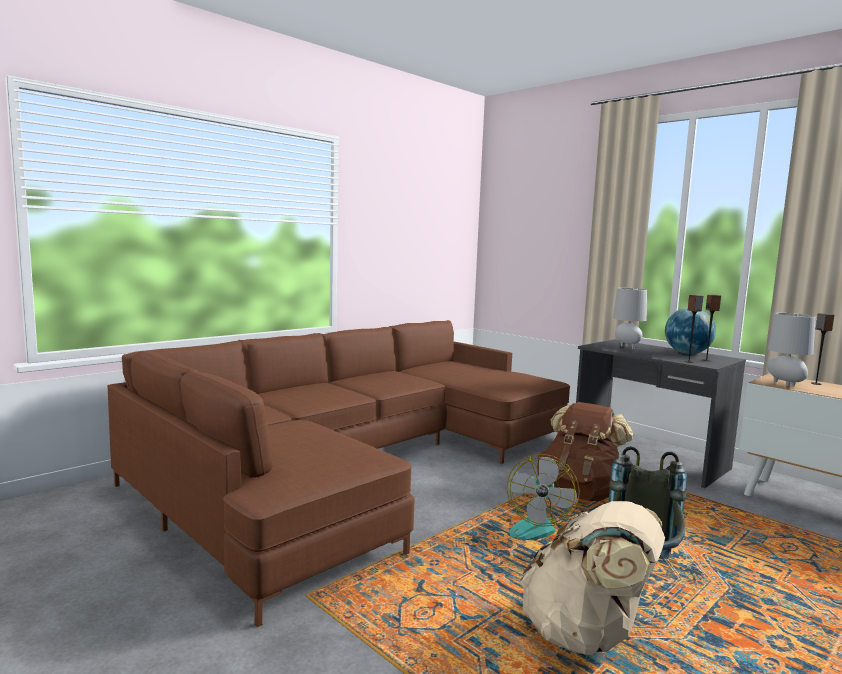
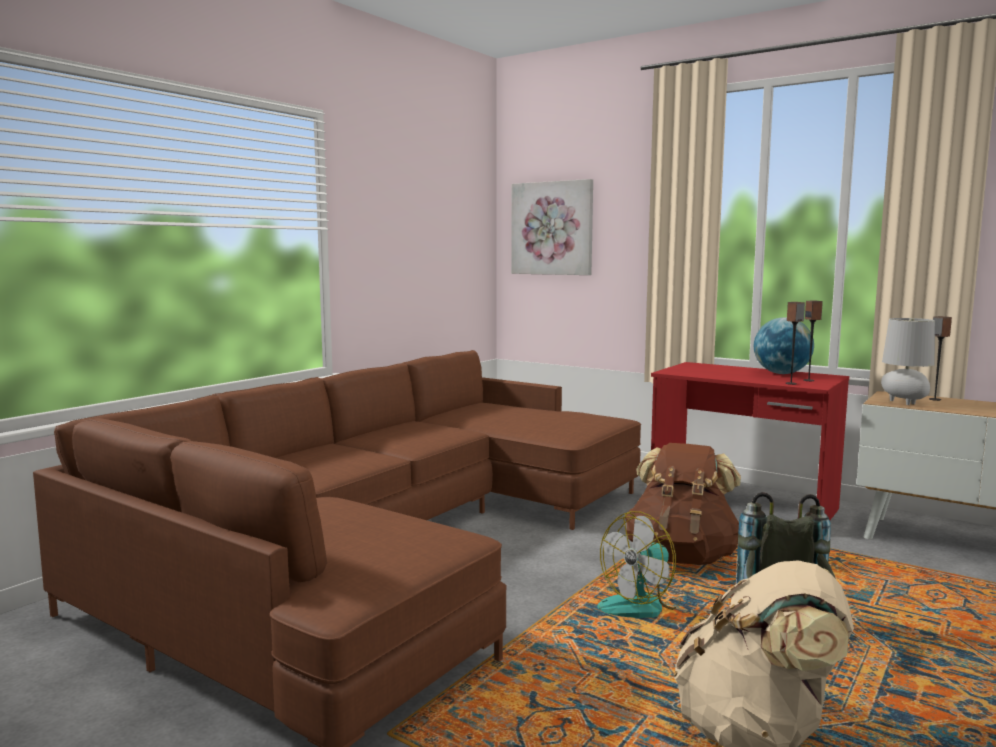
camera: 10 degrees left, 0 degrees up
fan [506,454,580,540] -> fan turned 45 degrees clockwise [597,511,681,618]
grey desk [576,339,746,488] -> red desk [651,362,849,520]
grey table lamp [613,288,647,349] -> none
none -> picture [511,179,593,275]

